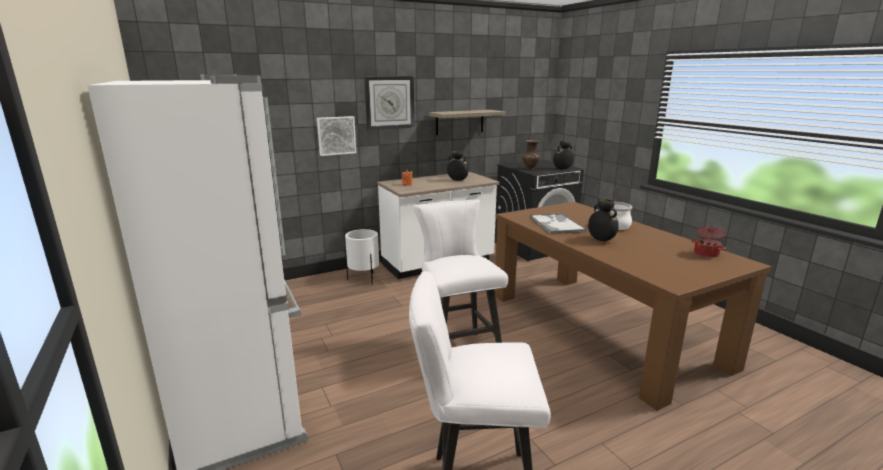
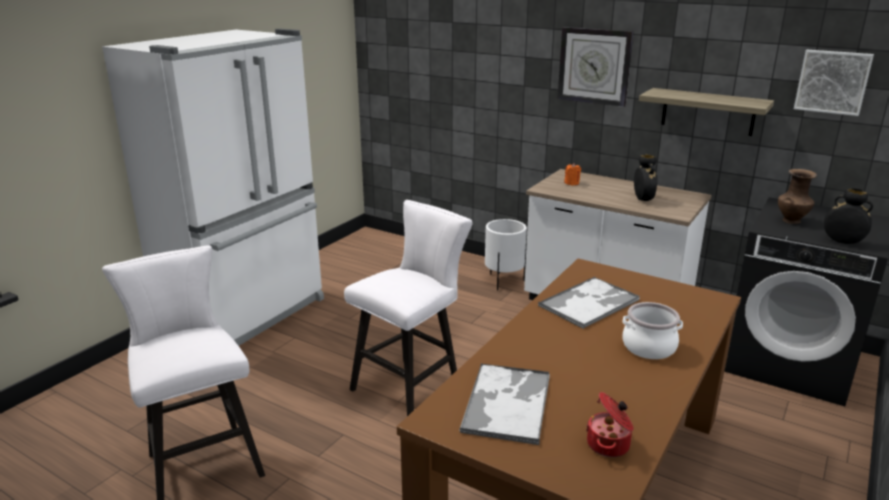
camera: 60 degrees right, 5 degrees up
picture [317,116,356,156] -> picture moved to [794,50,874,116]
black vase [588,200,619,241] -> none
none -> tray [459,364,550,445]

